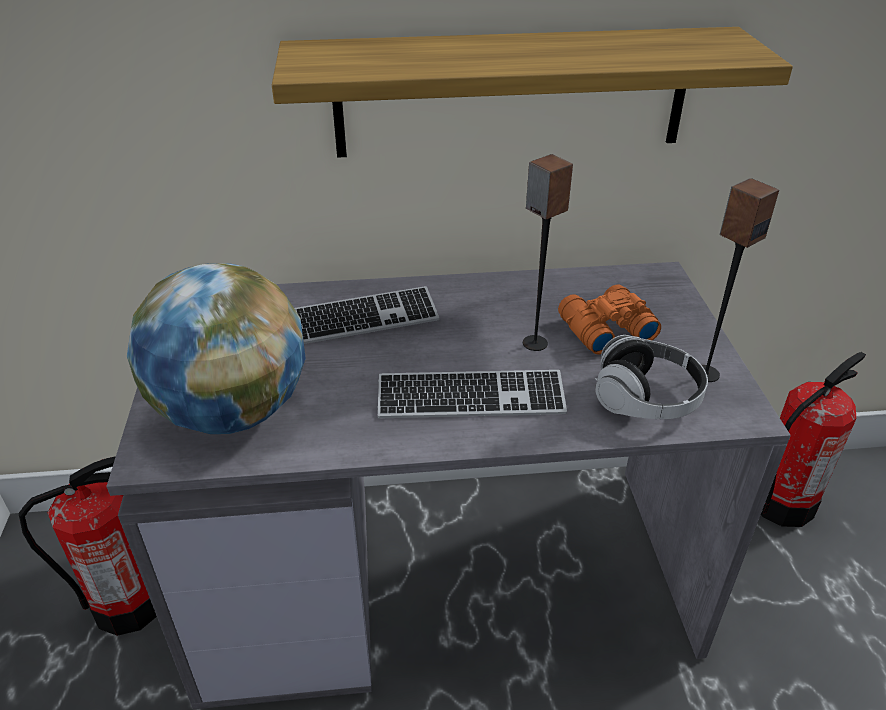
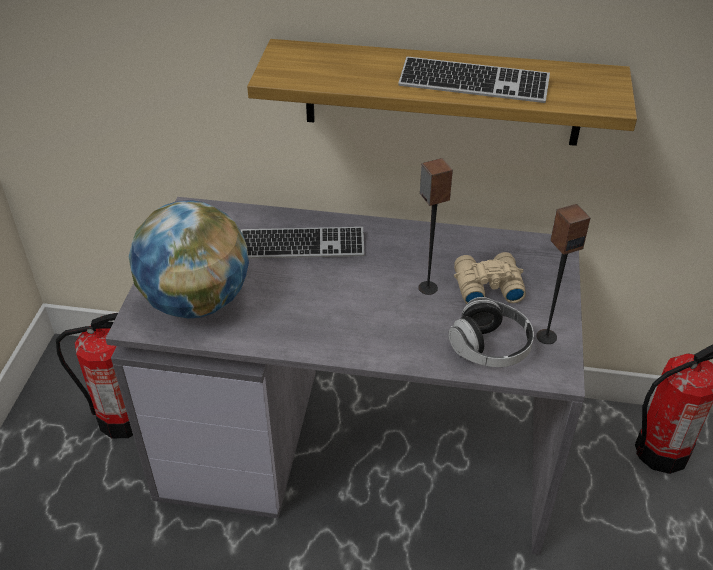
camera: 15 degrees right, 5 degrees up
keyboard [378,370,567,418] -> keyboard moved to [398,56,550,103]
orange binoculars [558,284,661,354] -> beige binoculars [454,252,526,304]

